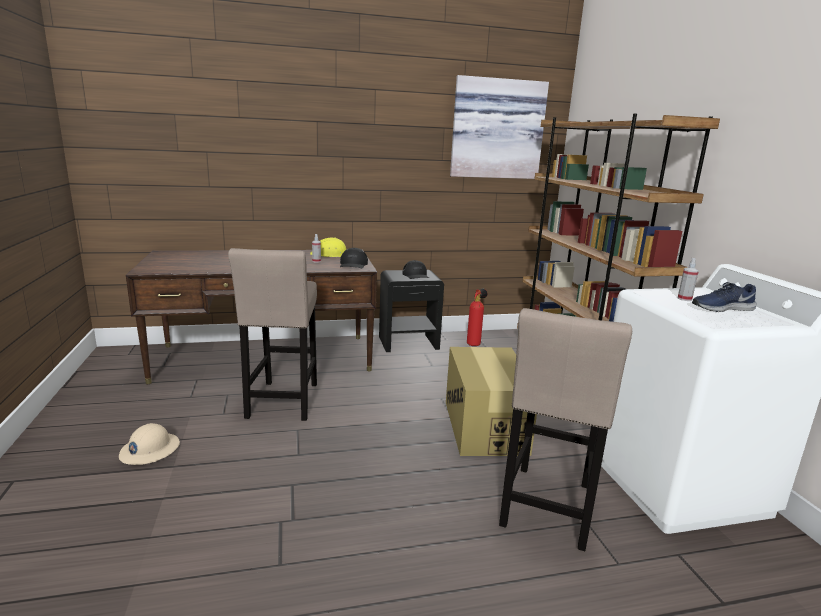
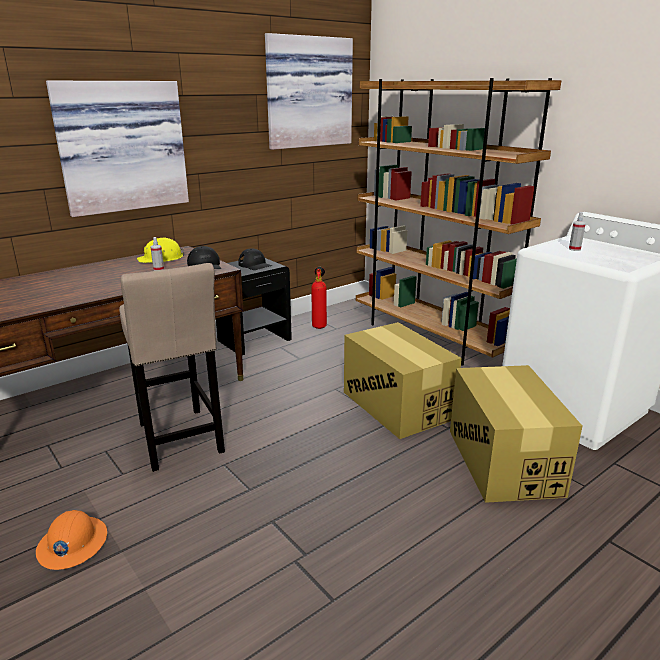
camera: 25 degrees left, 5 degrees up
beige hard hat [119,423,180,465] -> orange hard hat [36,510,107,570]
beige stool [499,308,632,551] -> cardboard box [450,365,582,503]
blue shoe [692,282,757,312] -> none
none -> picture [46,81,189,217]

